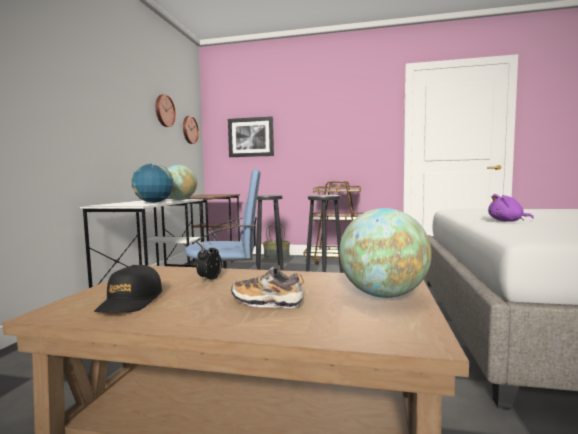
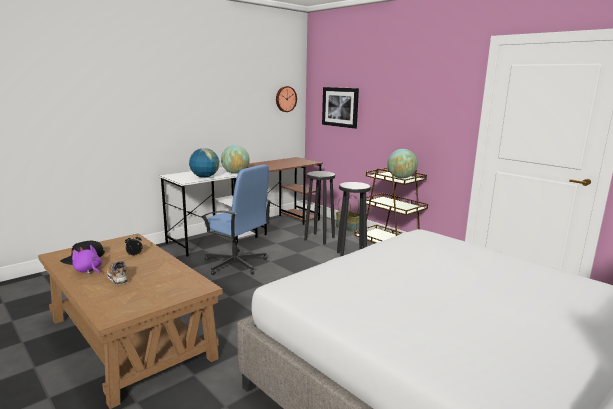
camera: 35 degrees right, 10 degrees up
wall clock [156,94,176,127] -> none
globe [339,208,432,298] -> globe moved to [387,149,418,179]
purple plush toy [488,194,534,222] -> purple plush toy moved to [72,245,102,274]

